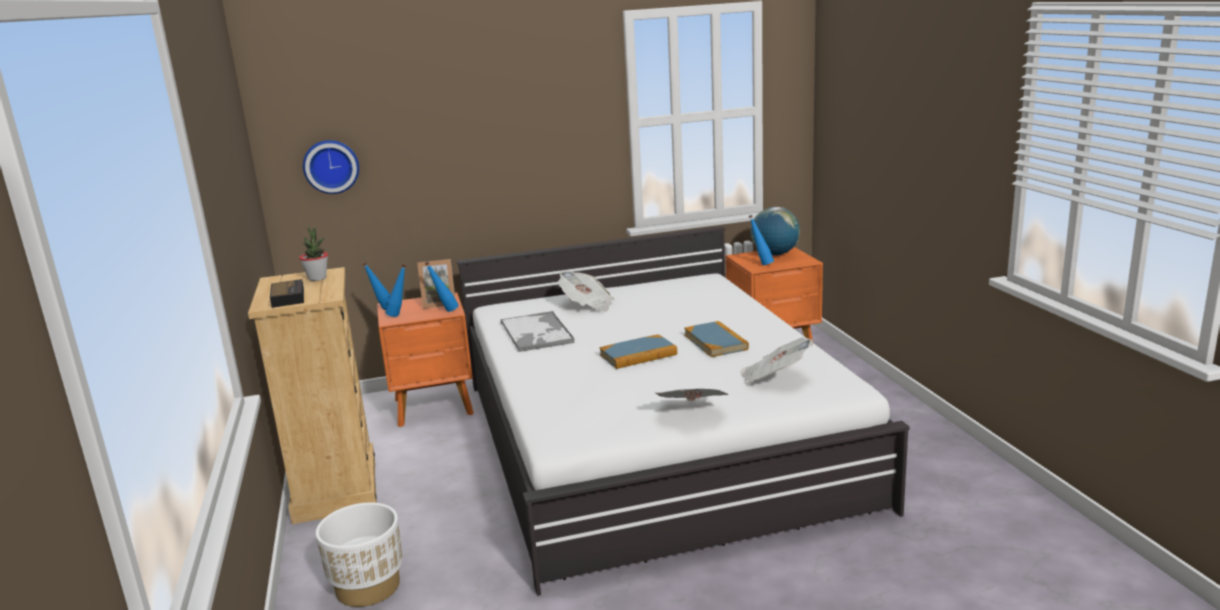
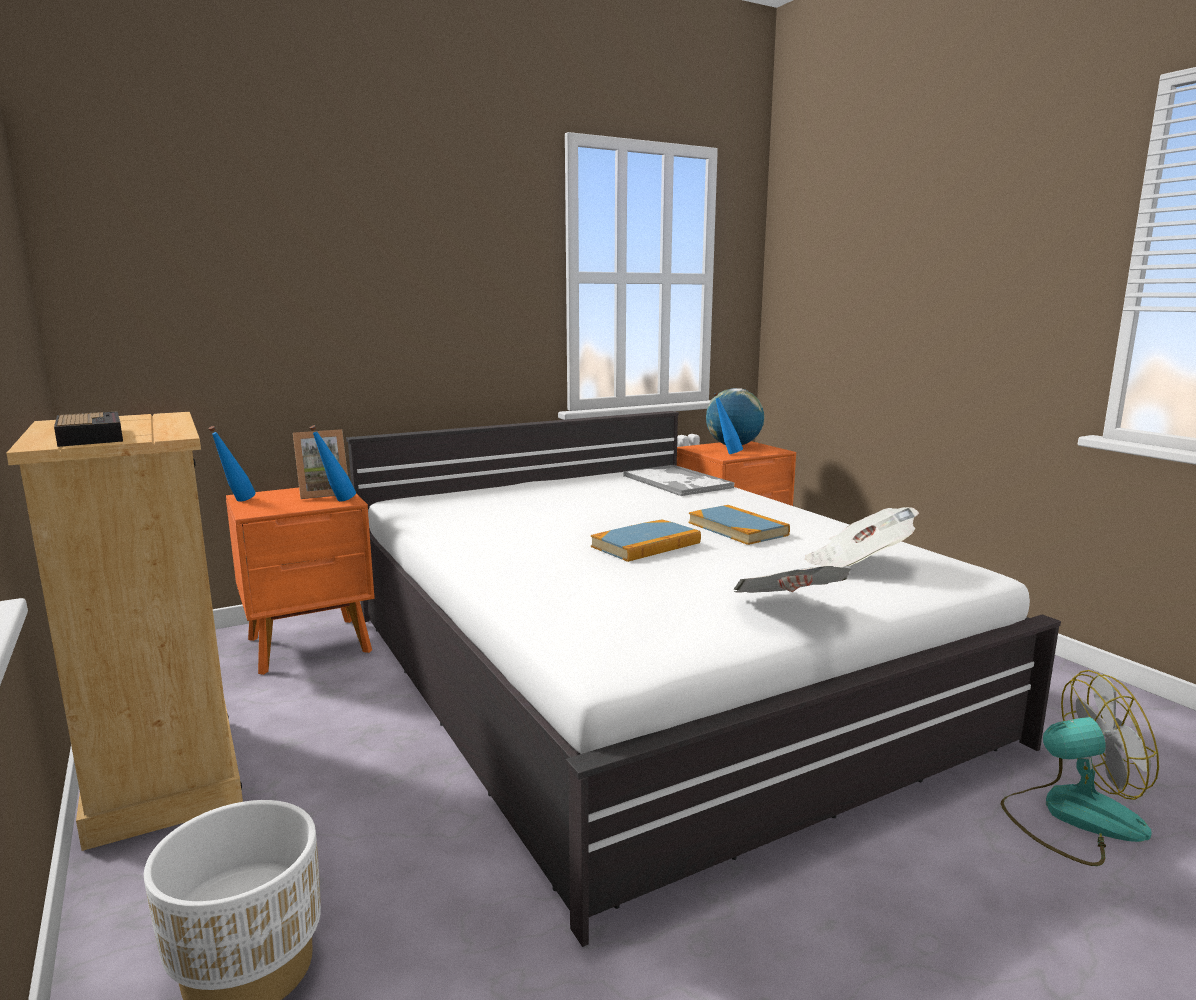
camera: 15 degrees left, 5 degrees down
potted plant [299,227,328,281] -> none
wall clock [303,140,359,194] -> none
blue bottle [386,263,406,317] -> none
tray [501,311,575,352] -> tray moved to [623,465,734,496]
newspaper [558,271,614,312] -> none
none -> fan [1001,670,1159,866]

